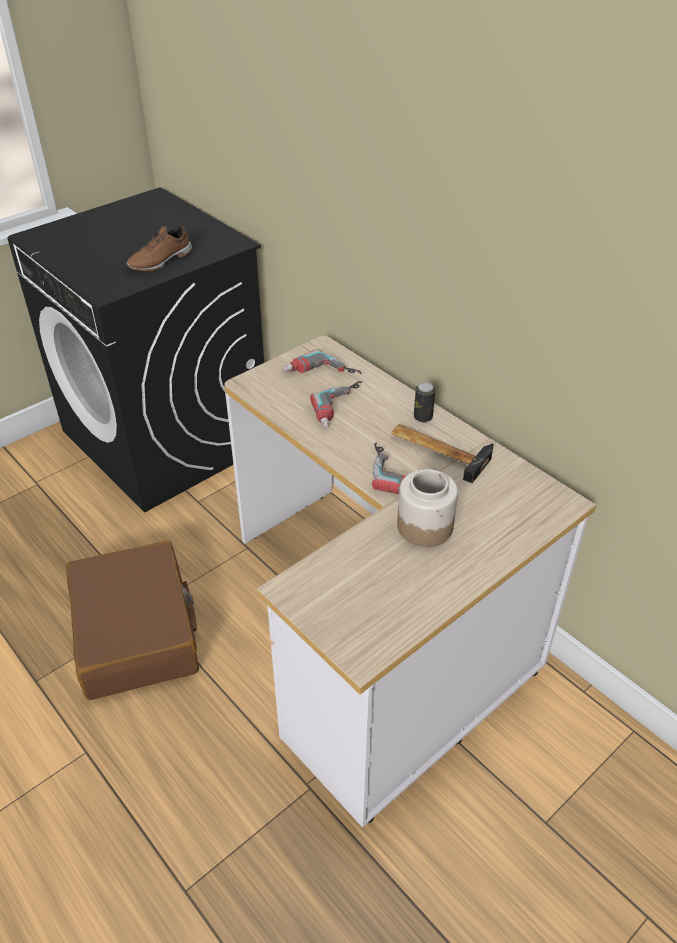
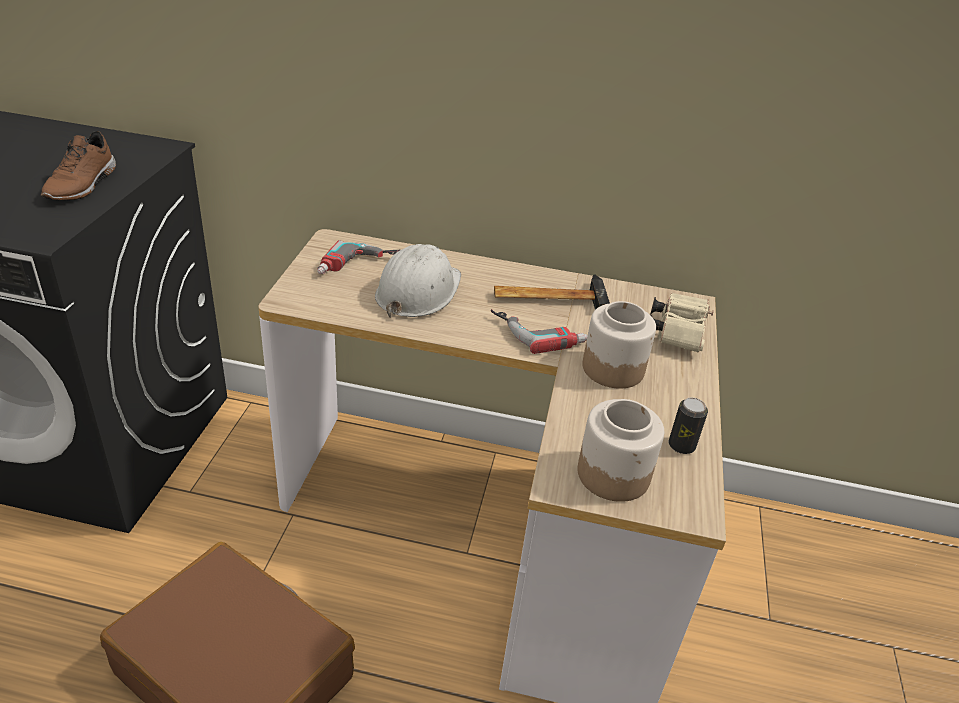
camera: 40 degrees left, 5 degrees down
power drill [310,381,362,428] -> white hard hat [375,244,461,318]
can [414,382,435,422] -> can moved to [669,398,708,454]
none -> jar [578,399,664,502]
none -> beige binoculars [650,292,714,353]

